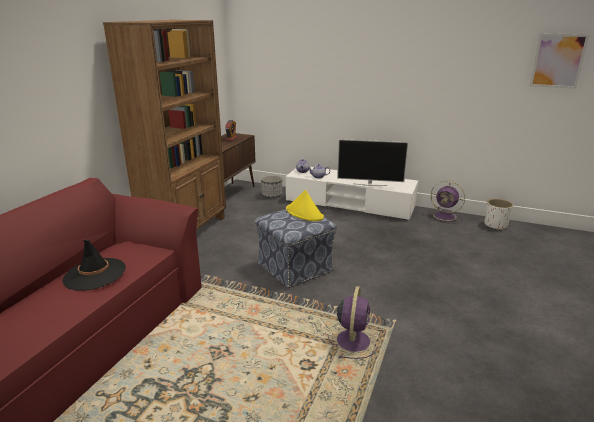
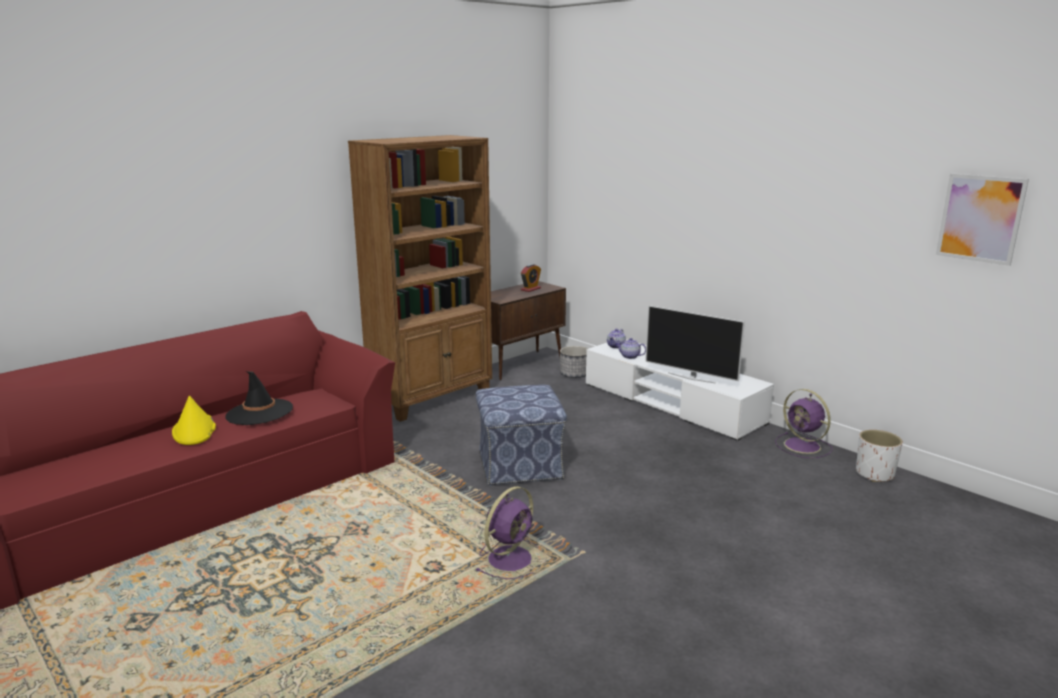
camera: 25 degrees right, 5 degrees down
yellow hat [286,190,324,221] -> yellow hat moved to [172,396,216,445]

